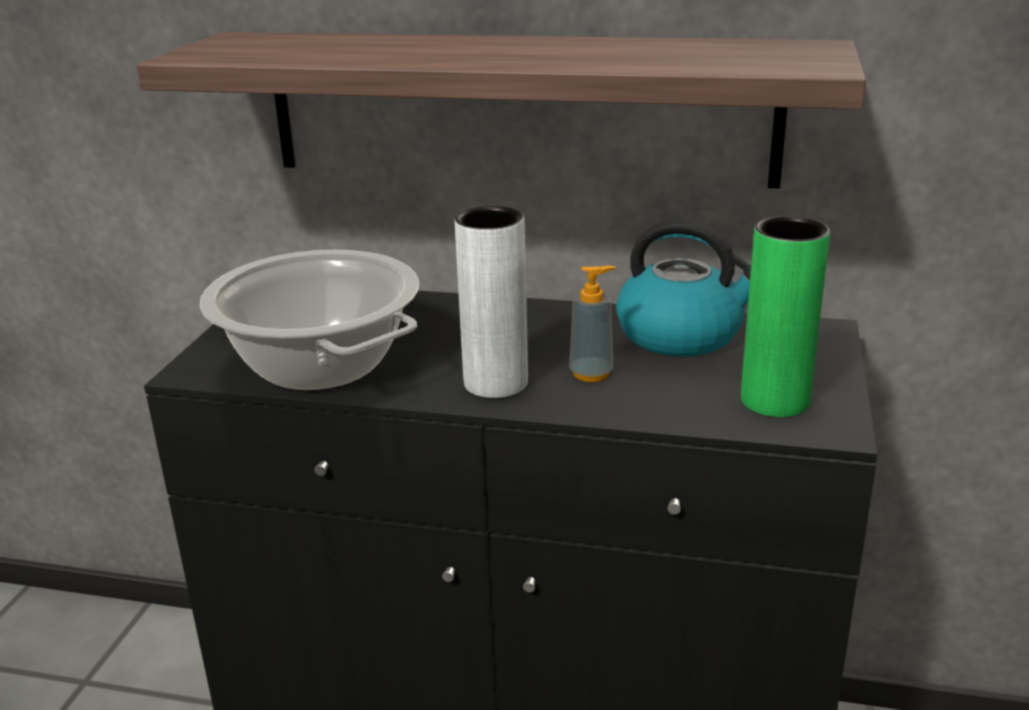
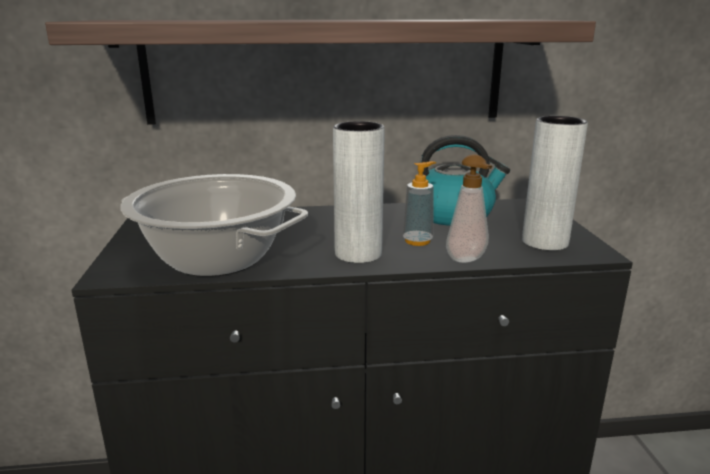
camera: 20 degrees left, 5 degrees down
green vase [741,216,830,417] -> grey vase [522,116,588,251]
none -> soap dispenser [446,154,492,263]

